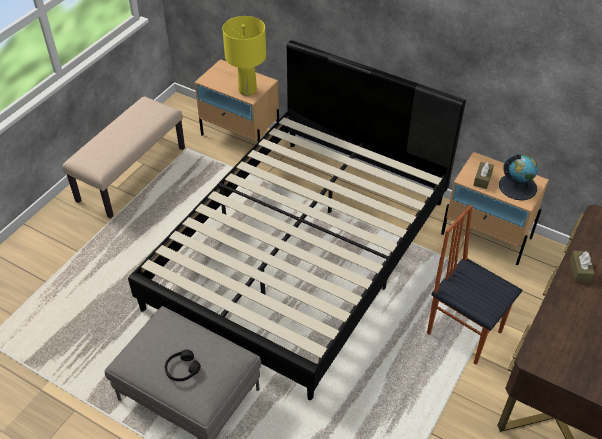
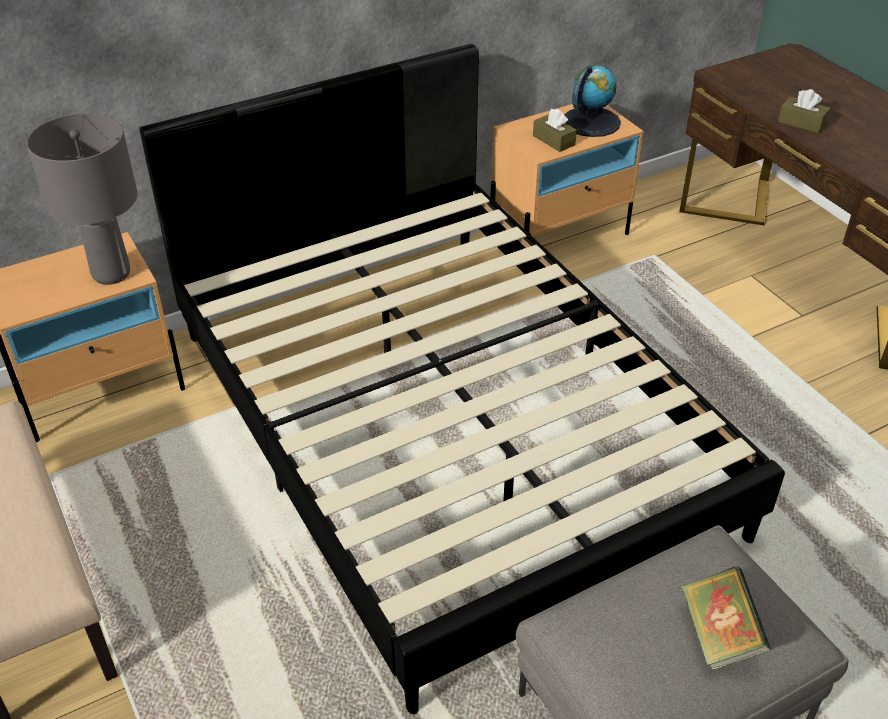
camera: 60 degrees left, 5 degrees down
black headphones [165,349,201,381] -> book [681,566,771,670]
yellow table lamp [222,16,266,96] -> grey table lamp [27,113,138,285]
chair [427,205,522,365] -> none

